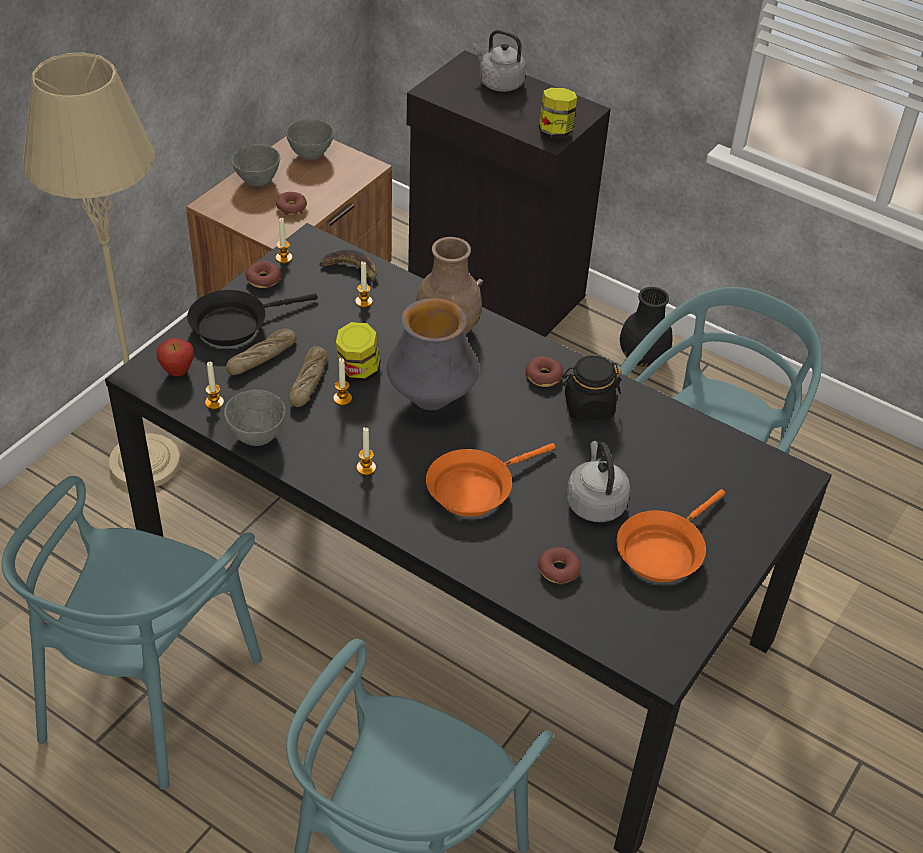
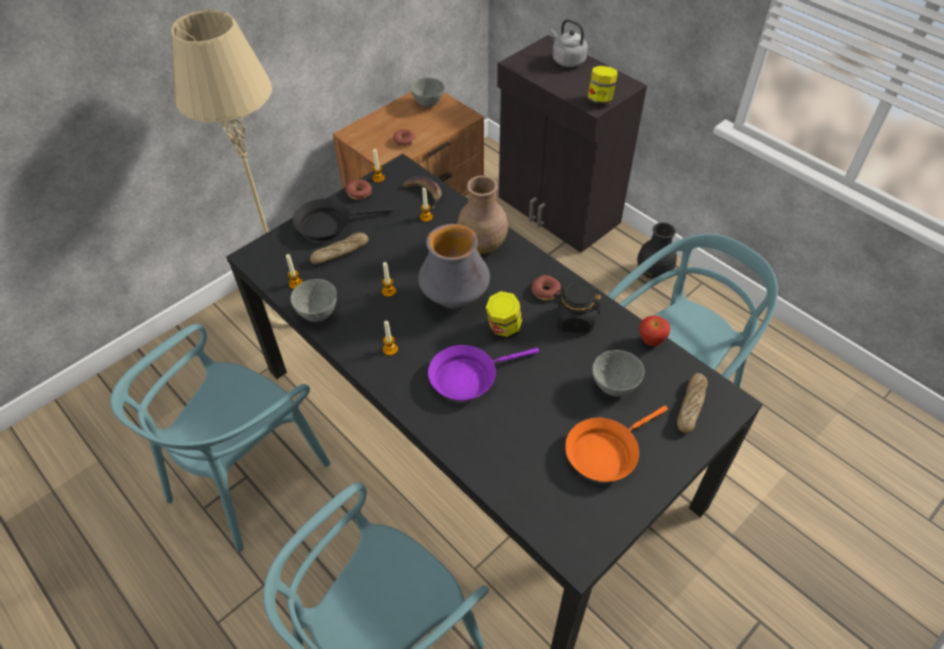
camera: 15 degrees right, 5 degrees up
apple [156,338,194,376] -> apple moved to [639,315,670,346]
grey bowl [231,144,280,186] -> grey bowl moved to [592,350,644,397]
bread [289,346,327,407] -> bread moved to [677,373,708,433]
jar [336,322,381,382] -> jar moved to [486,291,522,339]
orange frying pan [426,443,556,517] -> purple frying pan [428,345,539,401]
donut [538,547,581,585] -> none
grey kettle [567,441,630,522] -> none

